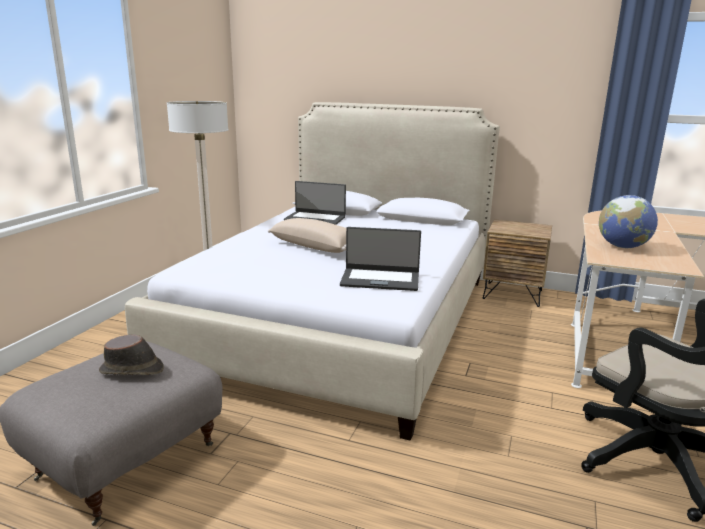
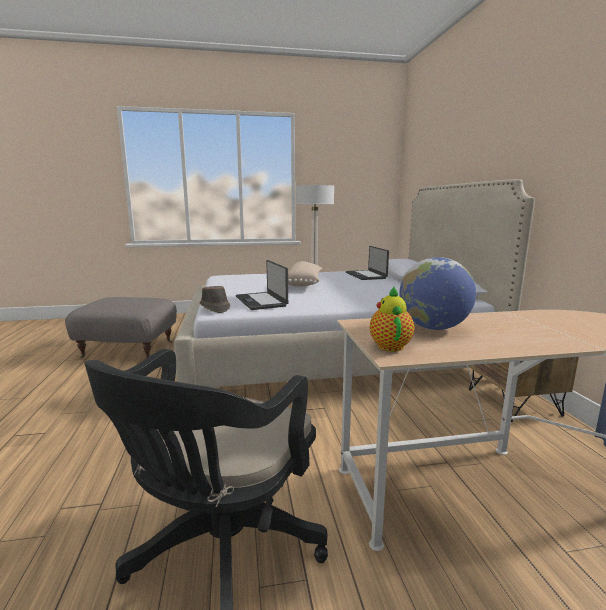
camera: 60 degrees right, 5 degrees down
brown hat [99,334,164,375] -> brown hat moved to [199,286,230,313]
none -> teapot [370,287,414,352]

